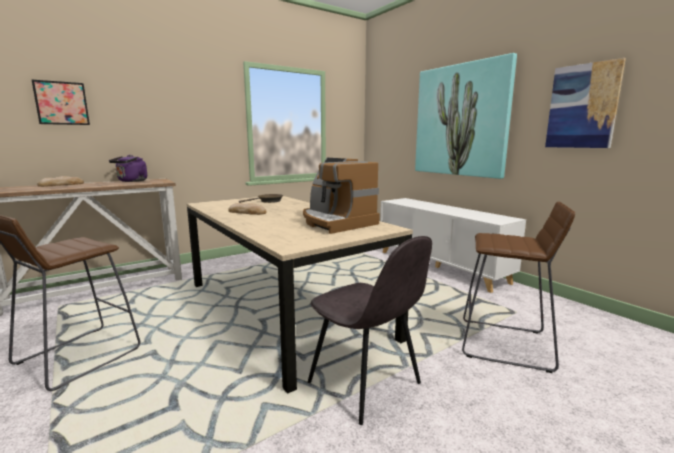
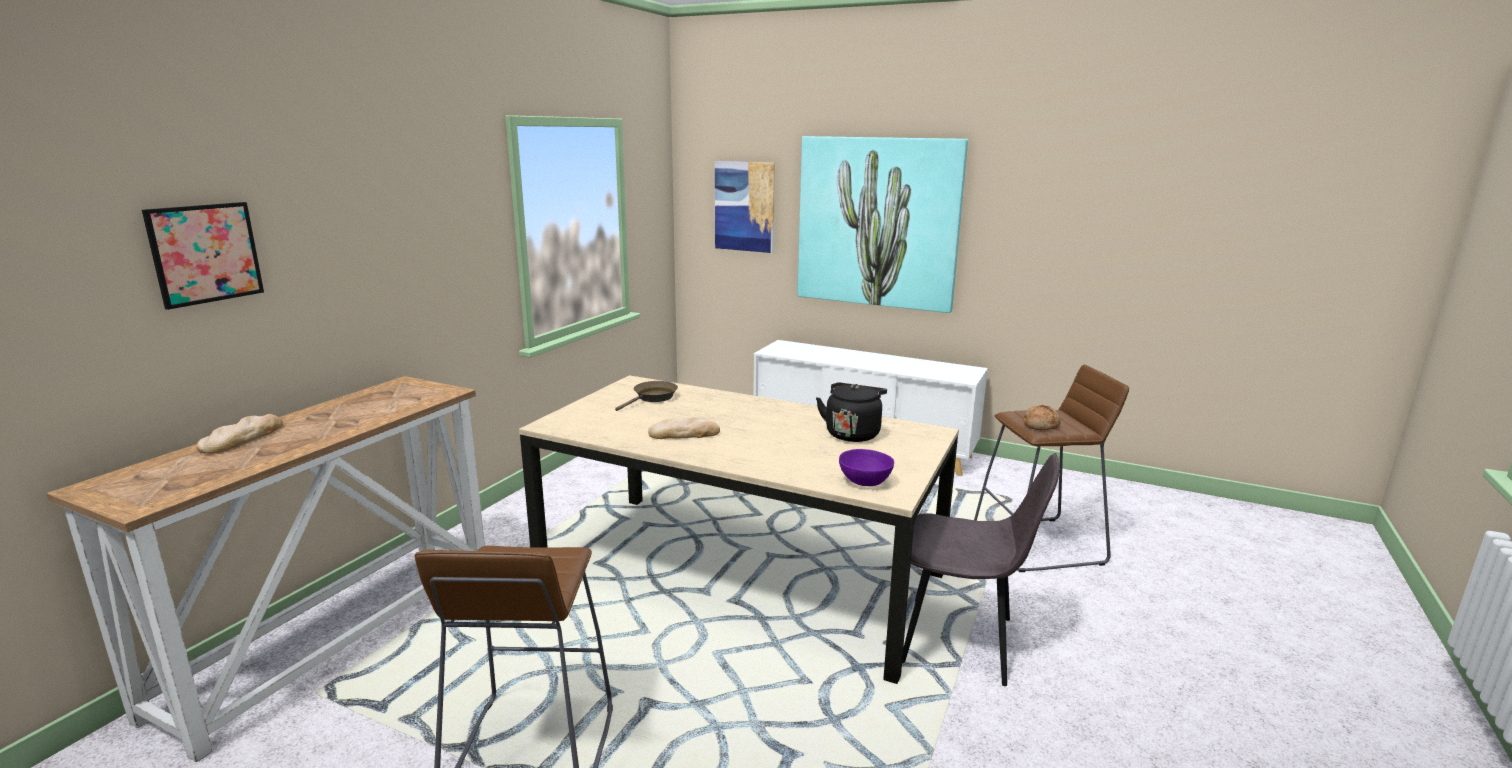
camera: 30 degrees left, 5 degrees up
purple kettle [109,155,147,182] -> none
coffee machine [303,158,380,234] -> black kettle [816,382,887,442]
picture [545,58,626,148] -> picture moved to [715,161,775,253]
none -> purple bowl [839,449,894,486]
none -> bread [1023,405,1061,430]

